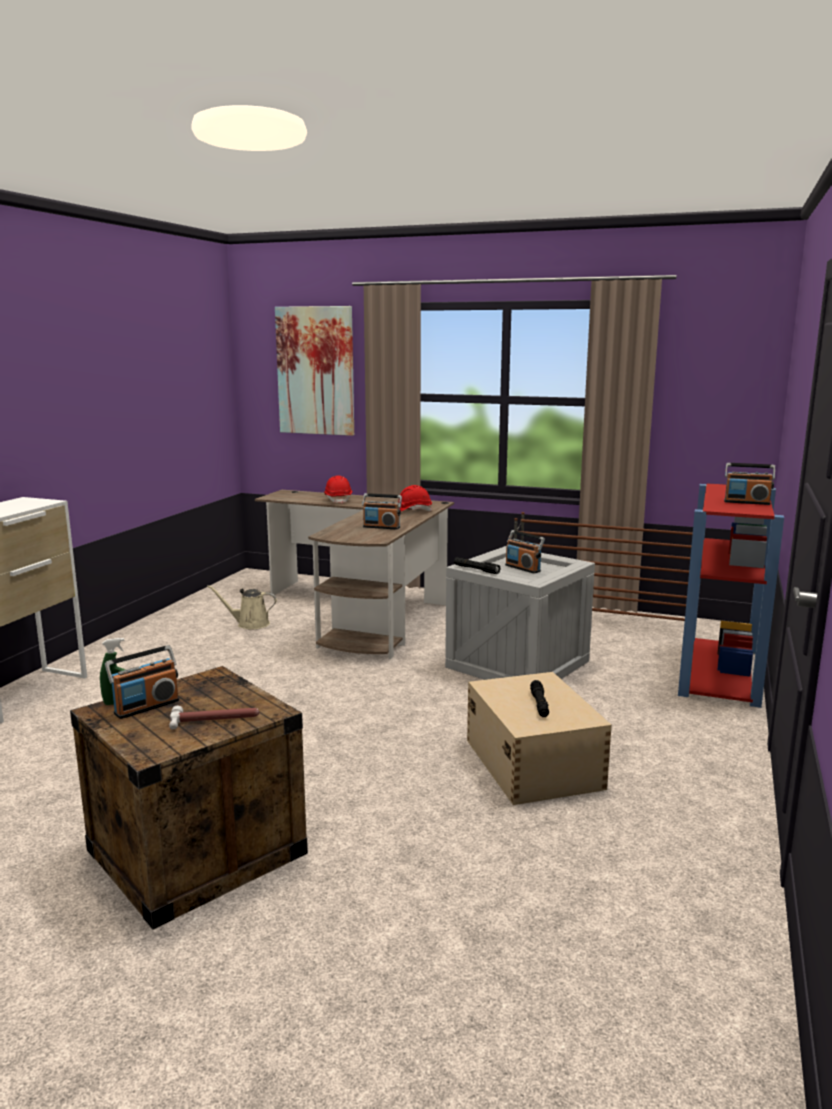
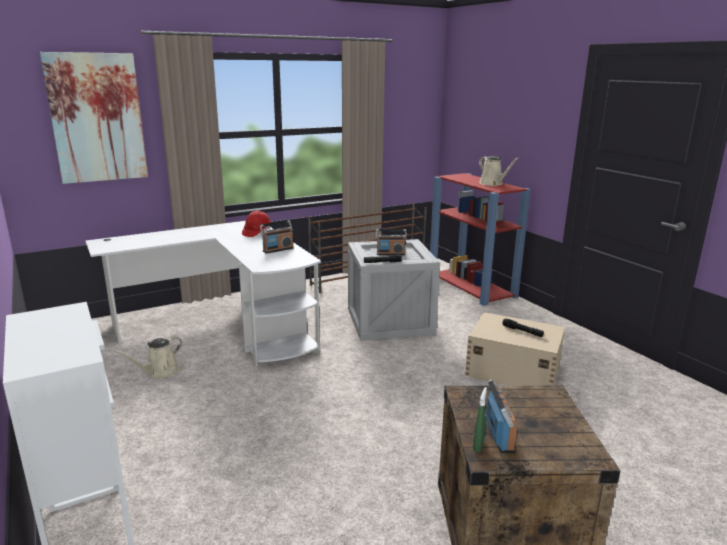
camera: 50 degrees left, 5 degrees up
hammer [169,706,259,730] -> none
brown desk [255,490,454,659] -> white desk [86,221,321,366]
red hard hat [324,476,352,504] -> none
radio [724,463,775,505] -> beige watering can [479,156,519,186]

